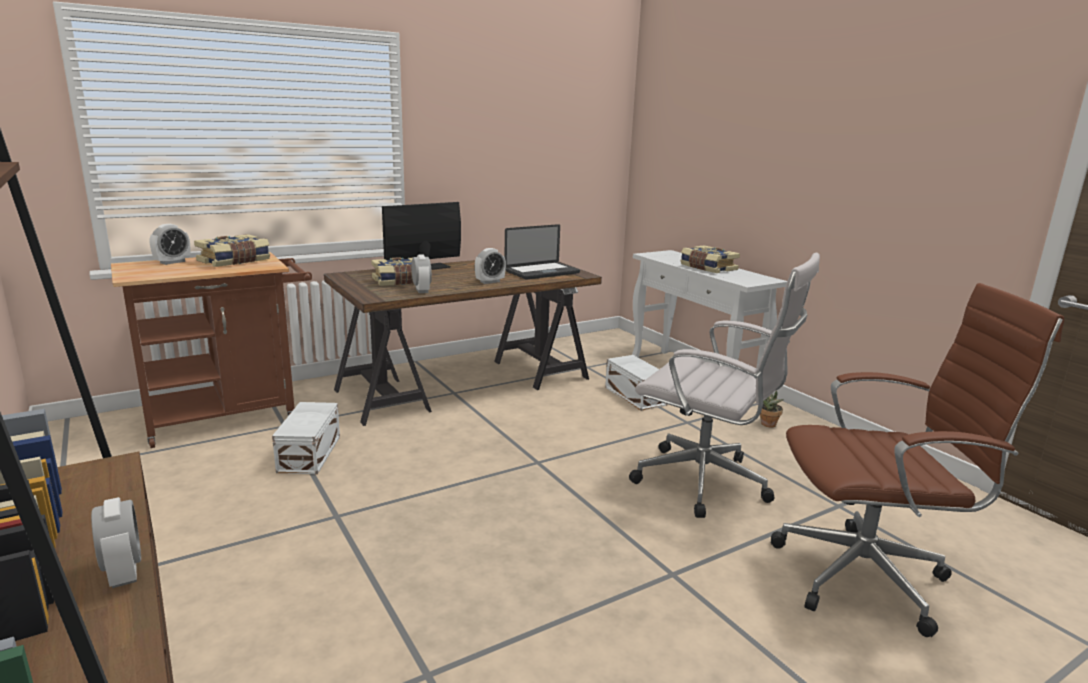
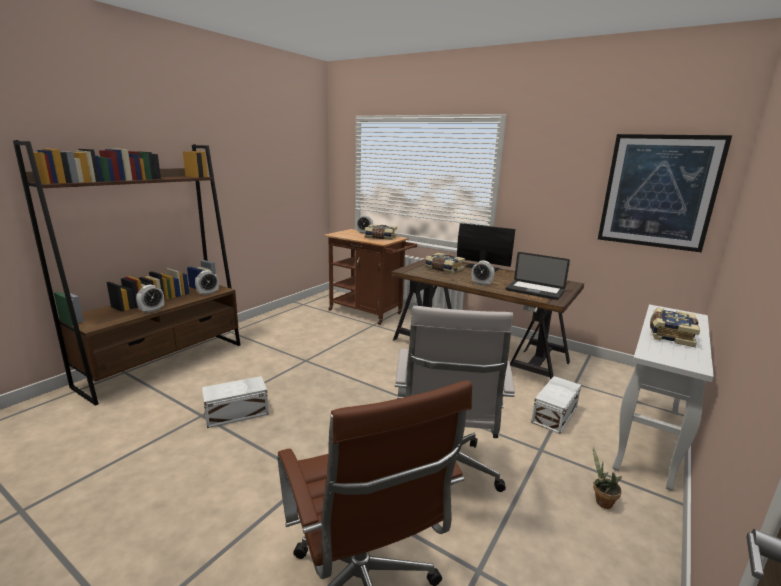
camera: 65 degrees right, 0 degrees up
white storage box [272,402,340,474] -> white storage box moved to [202,376,269,428]
alarm clock [412,254,432,293] -> alarm clock moved to [195,270,219,295]
none -> picture [598,134,732,252]

